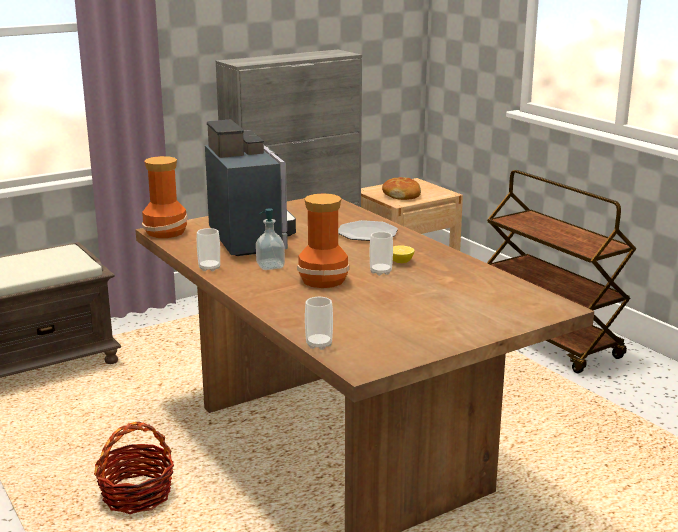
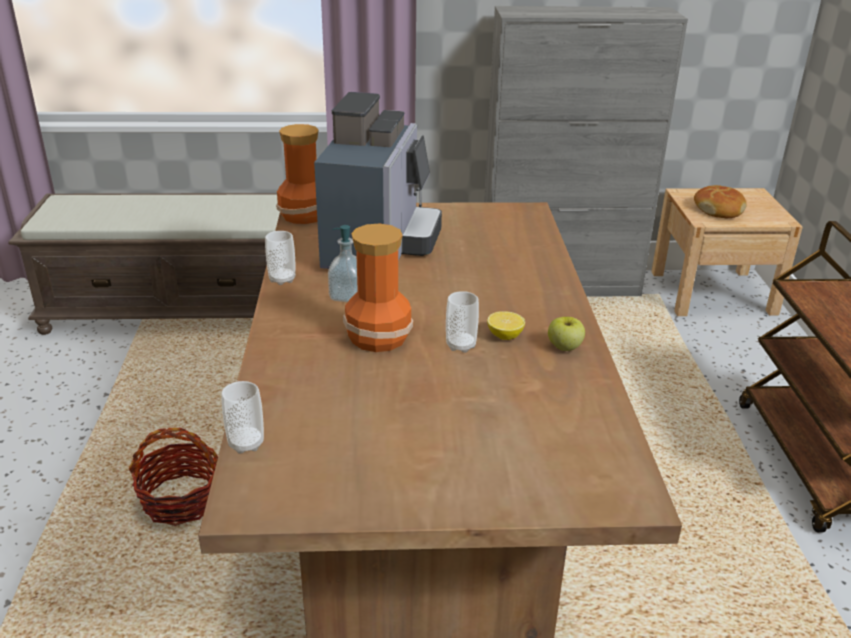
camera: 30 degrees right, 10 degrees up
plate [338,220,398,241] -> none
none -> apple [548,317,585,351]

